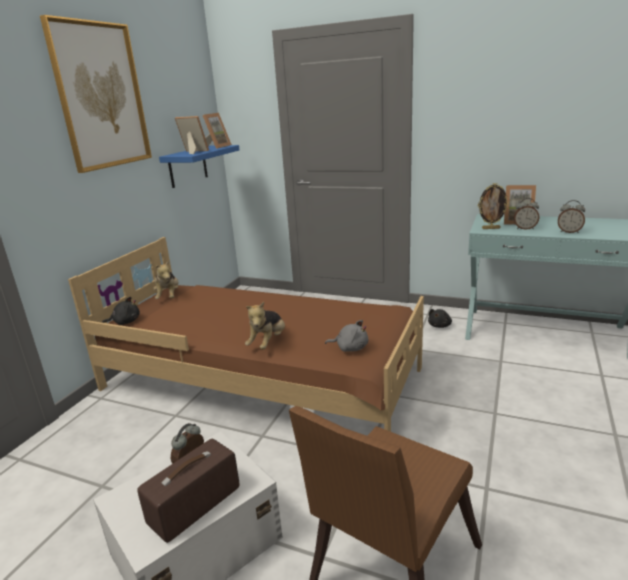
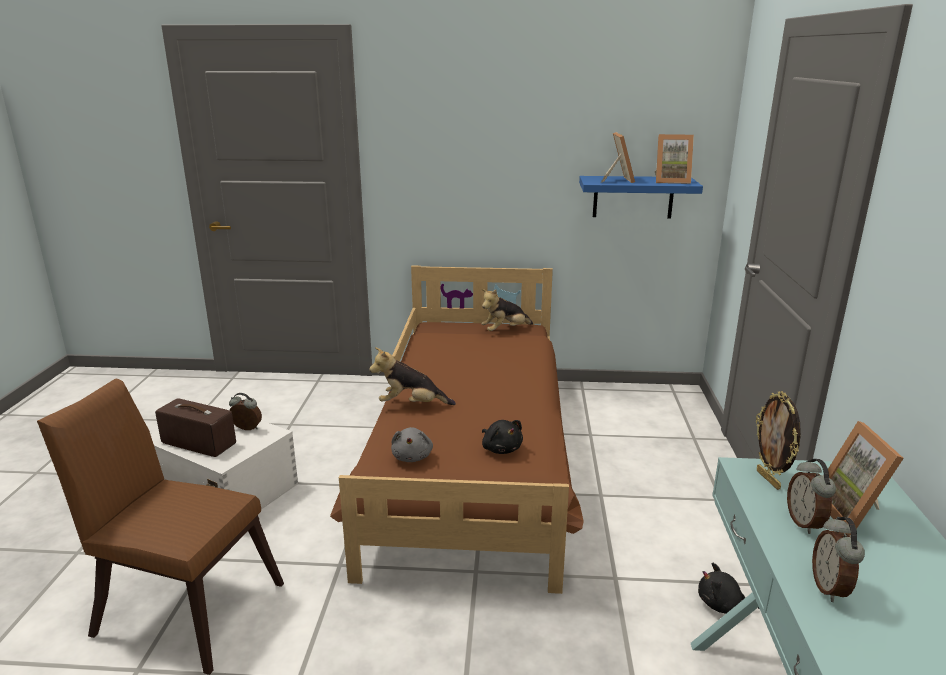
camera: 70 degrees right, 0 degrees up
picture [40,15,152,173] -> none
black plush toy [101,297,140,325] -> black plush toy moved to [482,420,523,454]

